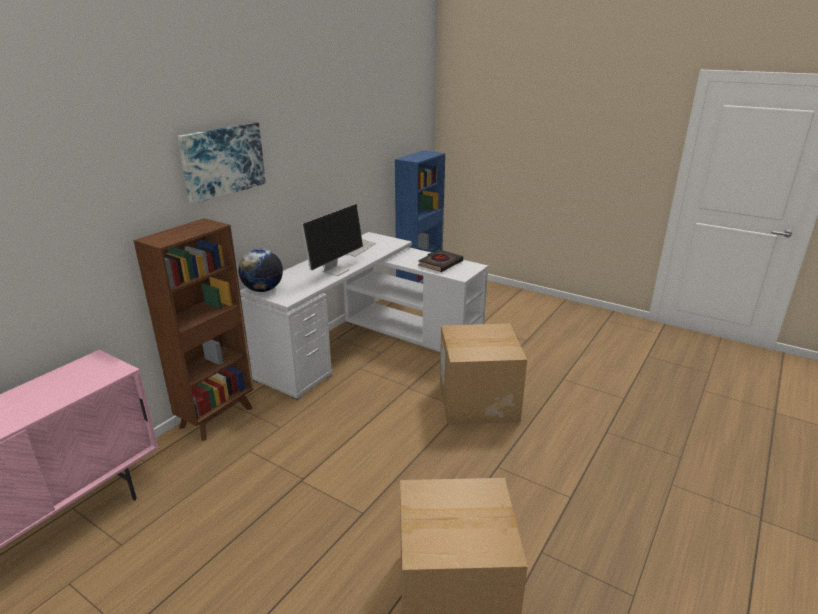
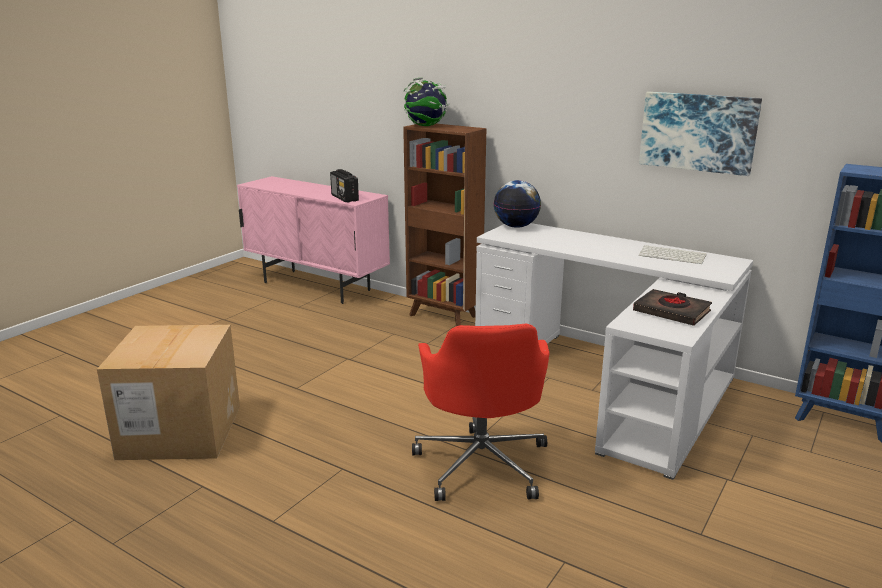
camera: 90 degrees right, 5 degrees down
picture [177,122,266,204] -> picture moved to [639,92,762,176]
monitor [301,204,363,276] -> none
cardboard box [440,323,527,425] -> red office chair [412,324,549,501]
none -> radio [330,169,359,202]
none -> globe [404,78,450,126]

